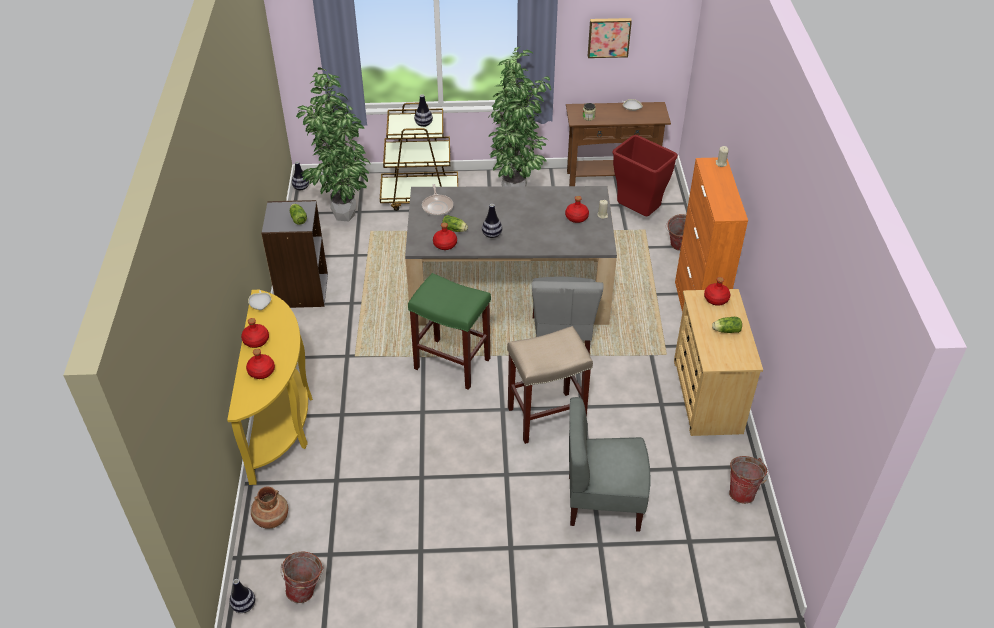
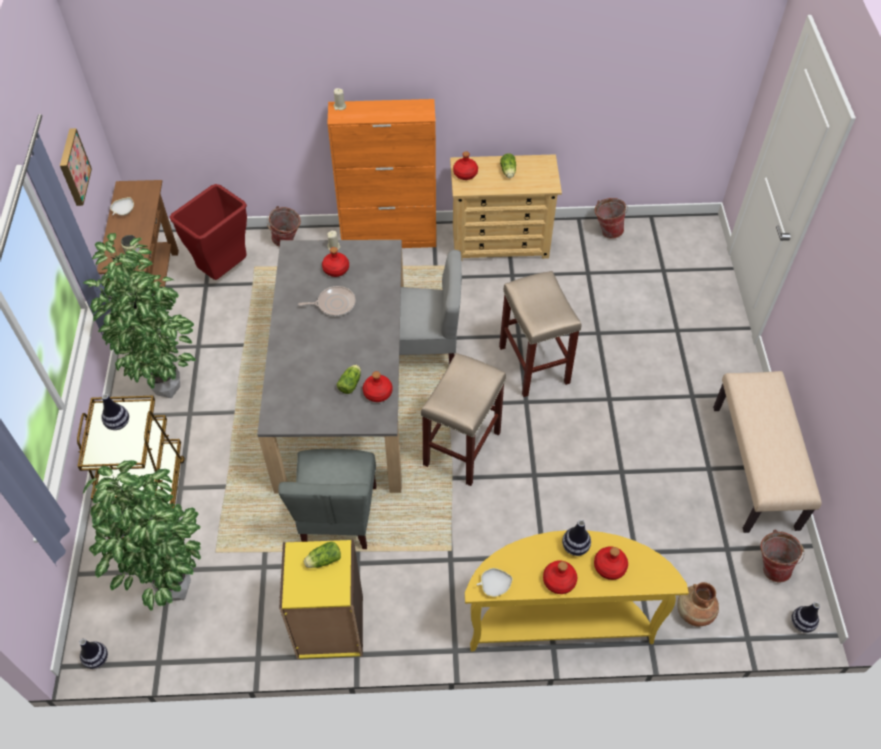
camera: 90 degrees left, 10 degrees up
grey bookcase [261,200,328,308] -> yellow bookcase [279,540,363,659]
green stool [408,273,491,390] -> beige stool [421,353,506,486]
frying pan [422,184,453,216] -> frying pan moved to [298,286,355,316]
vase [482,204,502,238] -> vase moved to [562,520,591,556]
grey chair [569,397,651,531] -> grey chair moved to [278,449,376,549]
none -> beige bench [713,371,822,533]

